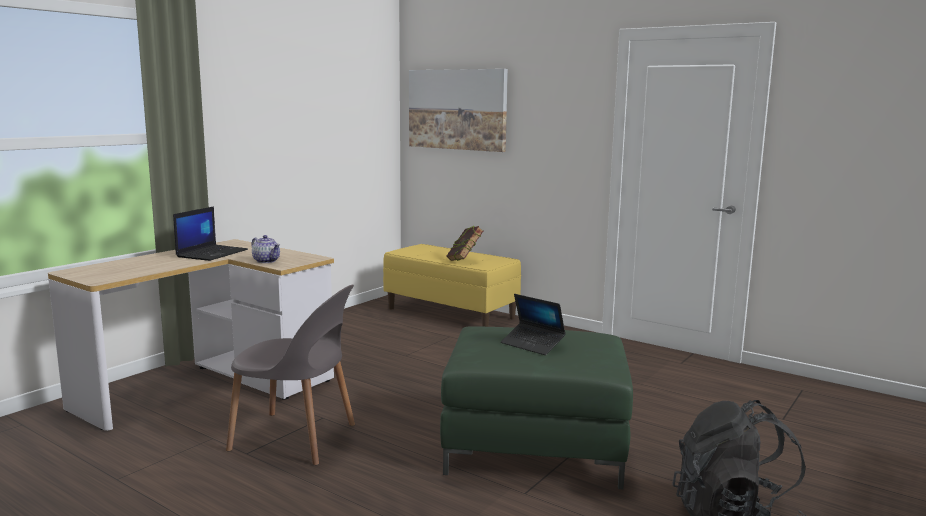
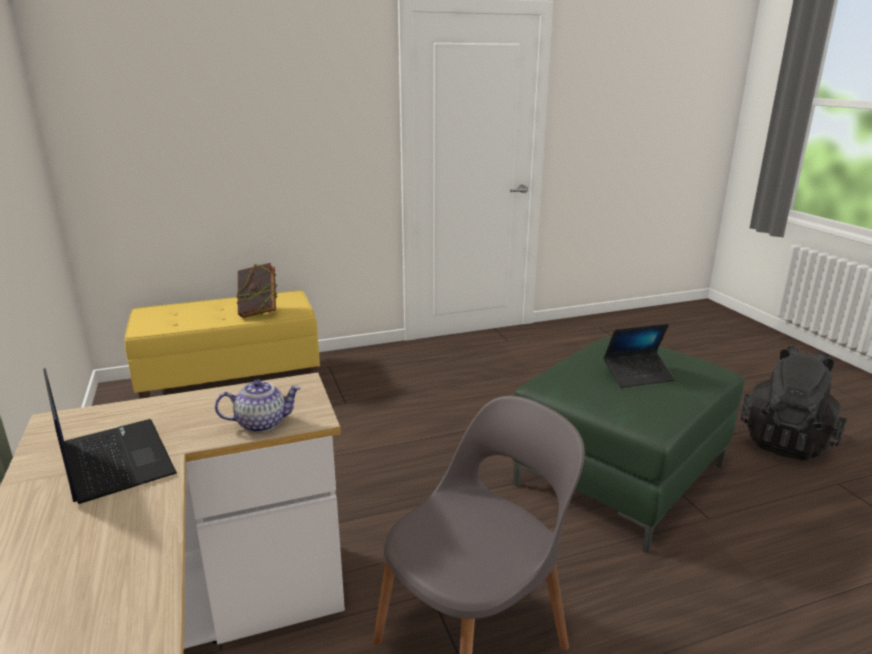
camera: 55 degrees left, 10 degrees up
picture [409,69,508,152] -> none

